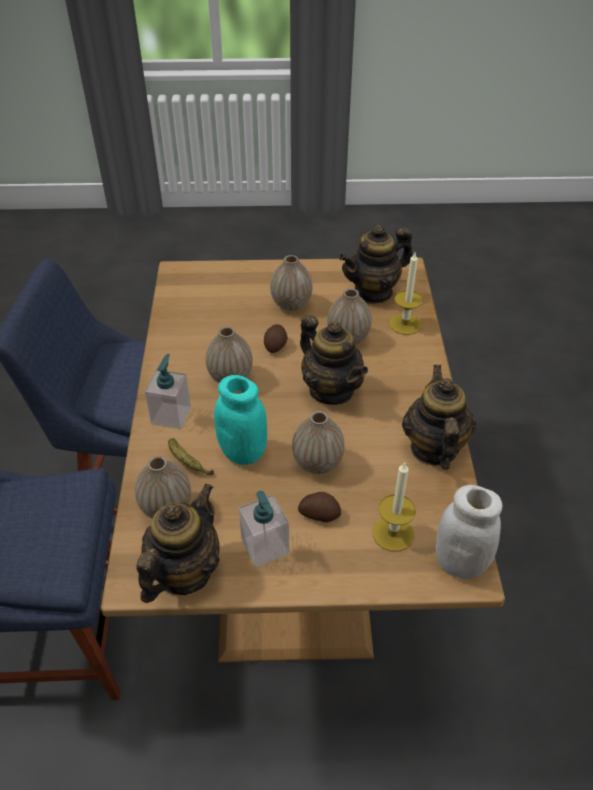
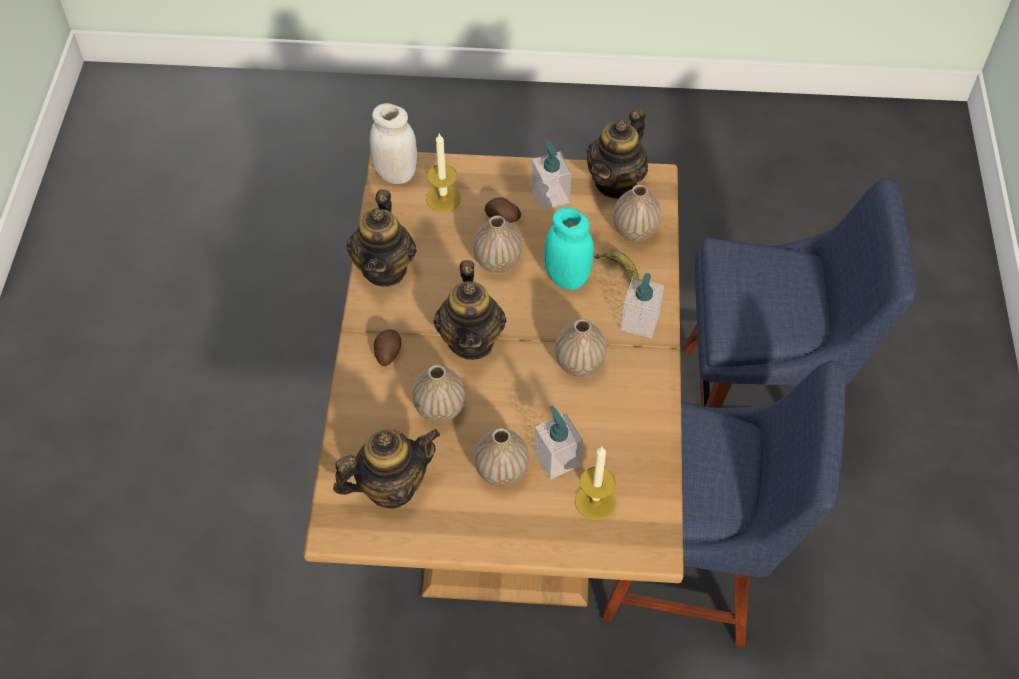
camera: 175 degrees left, 10 degrees up
potato [264,324,288,353] -> potato moved to [374,329,402,366]
teapot [300,315,368,405] -> teapot turned 150 degrees counterclockwise [433,260,506,360]
candle [389,253,423,335] -> candle moved to [575,447,616,520]
none -> soap dispenser [534,406,583,479]

